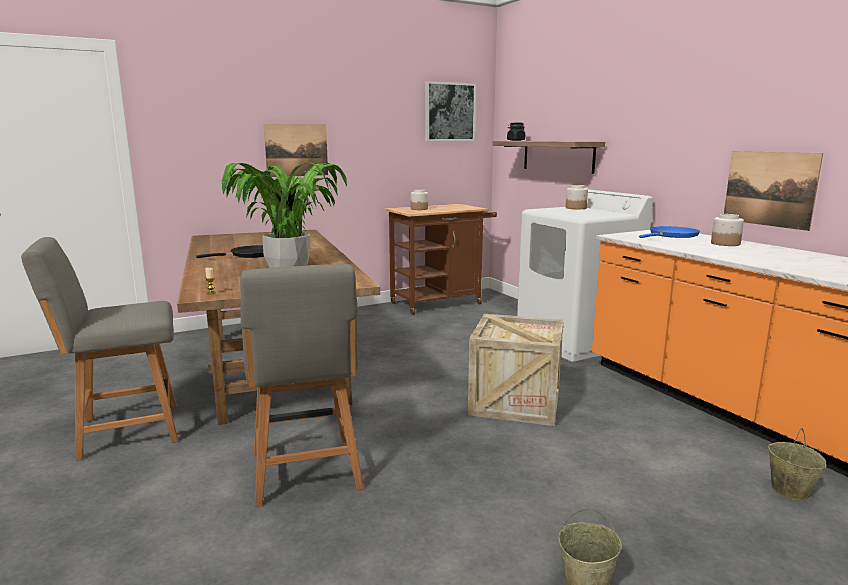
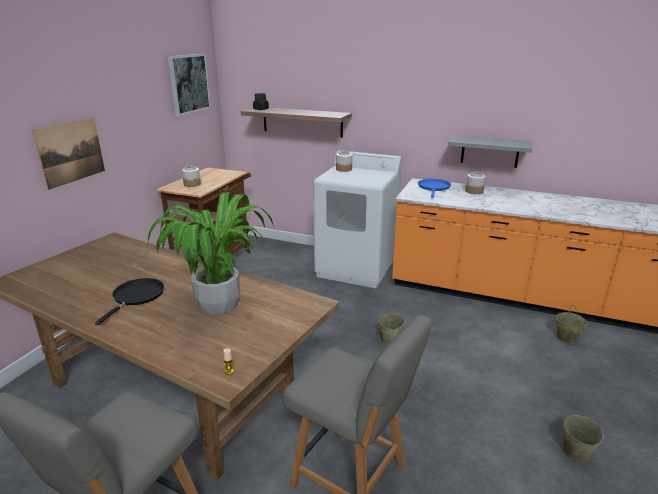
camera: 40 degrees left, 10 degrees up
crate [468,314,564,426] -> beige bucket [378,307,405,345]
picture [724,151,823,231] -> grey shelf [448,135,533,168]

